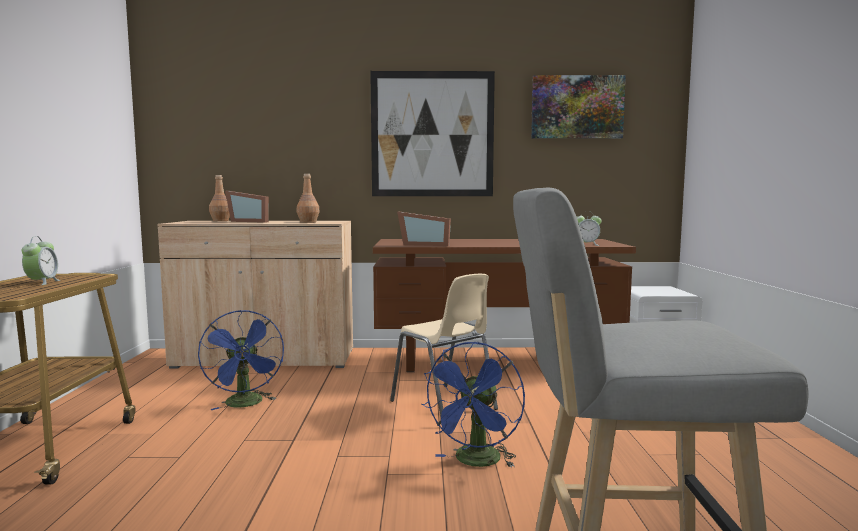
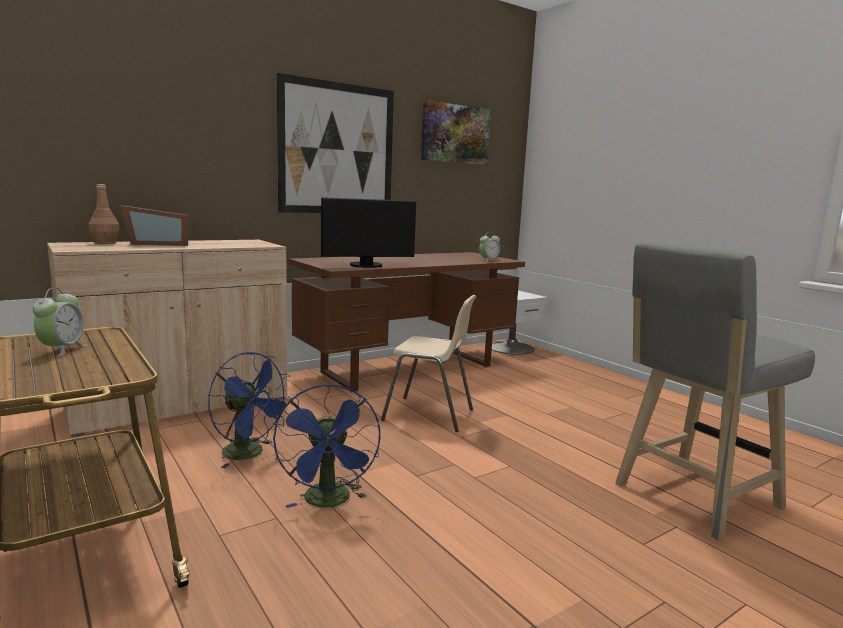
camera: 35 degrees left, 5 degrees up
alarm clock [22,236,60,285] -> alarm clock turned 45 degrees clockwise [33,288,87,357]
brown bottle [297,174,319,223] -> none
picture frame [397,212,451,246] -> monitor [321,197,416,268]
blue fan [421,342,525,468] -> blue fan moved to [273,384,380,508]

